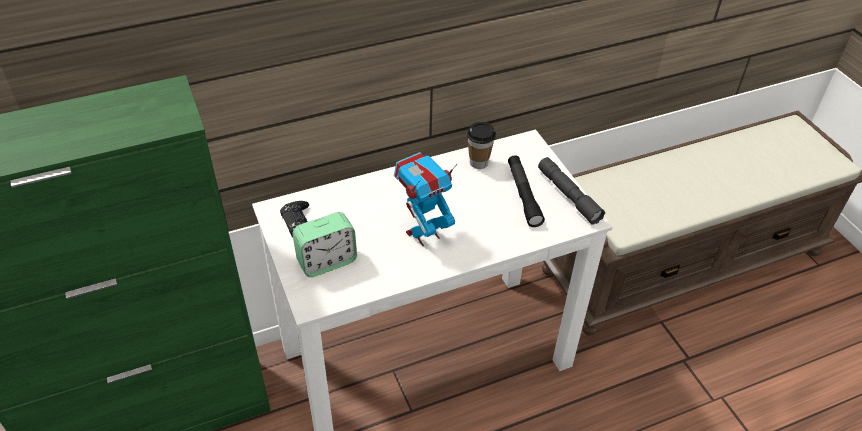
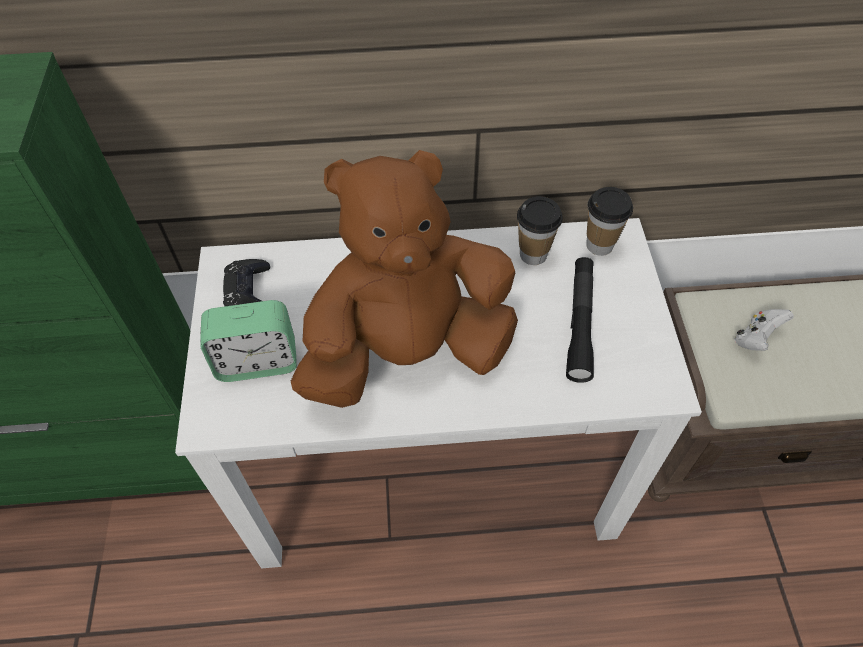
camera: 20 degrees right, 10 degrees up
toy robot [394,152,457,246] -> brown plush toy [291,150,518,408]
grey flashlight [538,157,605,225] -> none
none -> cup [586,187,633,256]
none -> white game controller [734,309,794,351]

